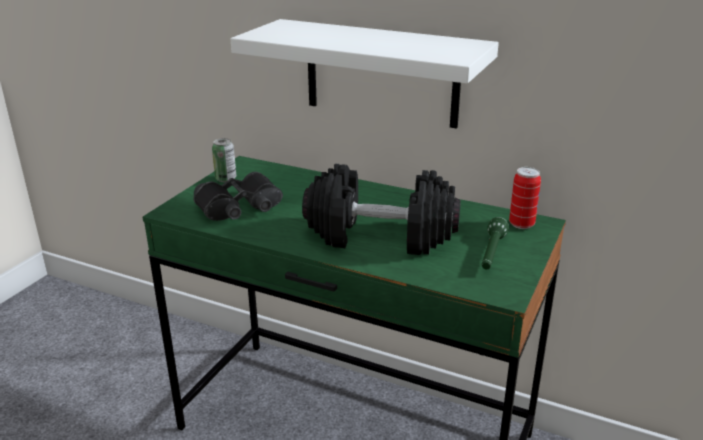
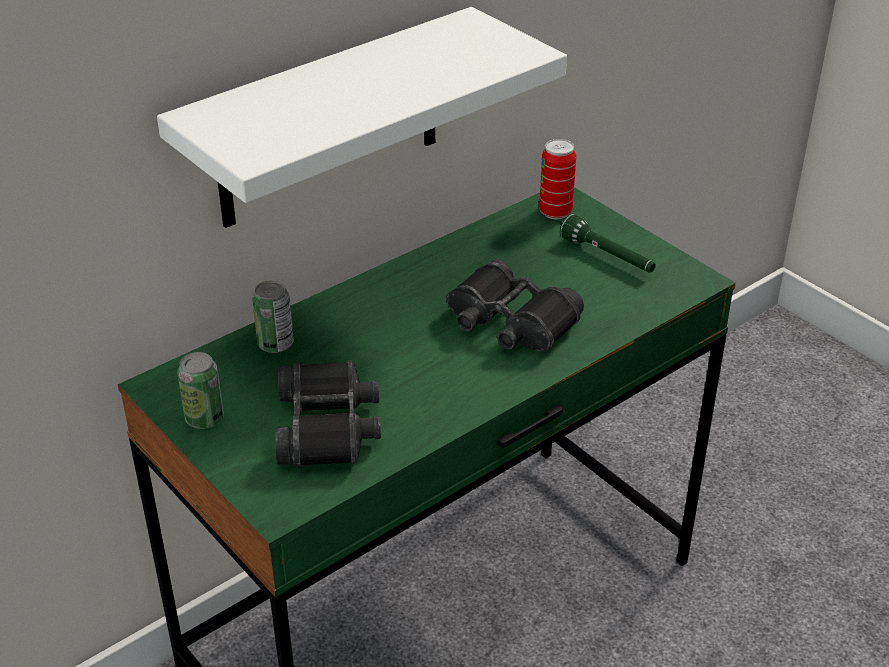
camera: 65 degrees left, 10 degrees up
black dumbbell [302,163,461,255] -> black binoculars [446,259,584,351]
none -> can [252,281,294,353]

